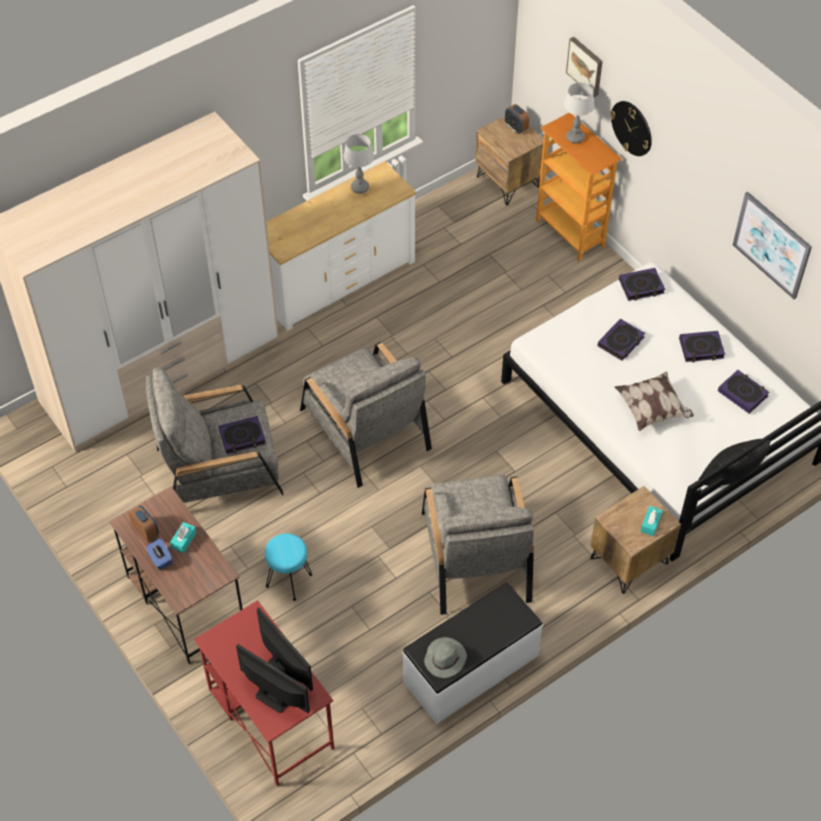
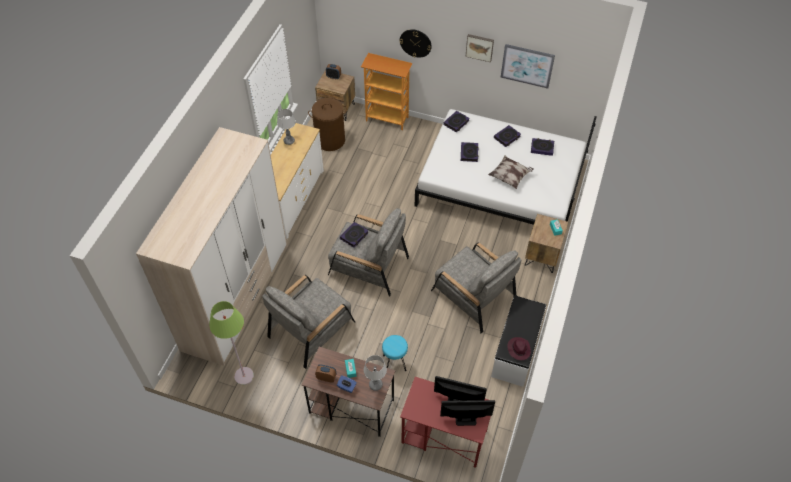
camera: 35 degrees left, 0 degrees up
book [218,416,266,454] -> book moved to [340,222,369,248]
grey hat [424,637,467,678] -> purple hat [507,337,531,360]
table lamp [564,82,594,143] -> table lamp moved to [364,355,387,391]
picture [566,37,603,97] -> picture moved to [465,34,494,62]
black pillow [699,439,771,486] -> none
none -> green floor lamp [209,301,254,385]
none -> brown laundry basket [308,98,347,151]

